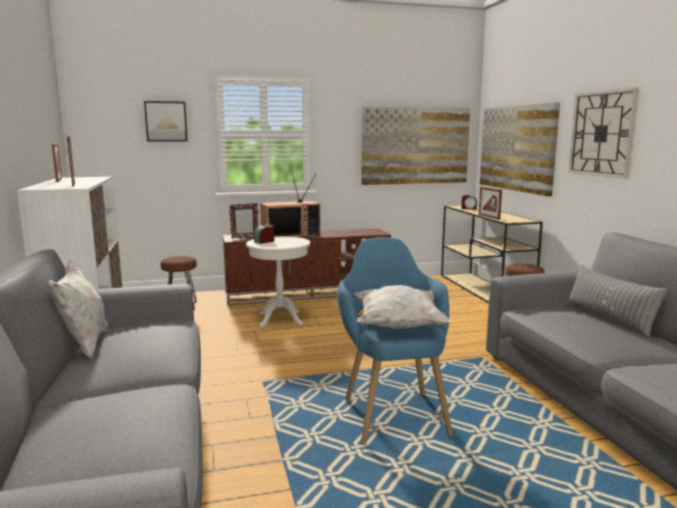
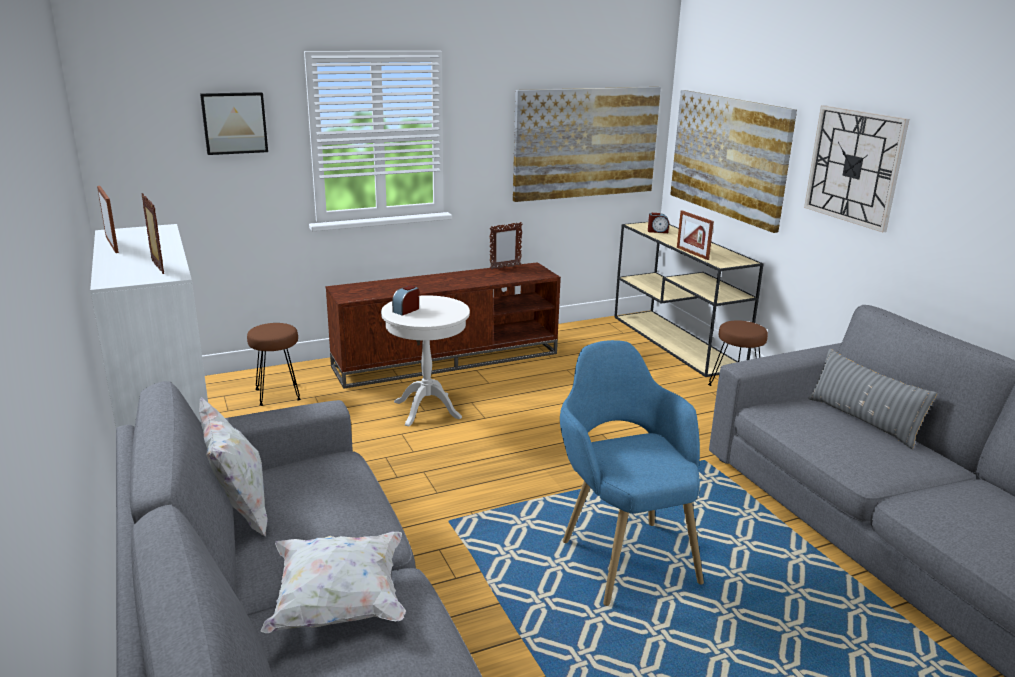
camera: 10 degrees left, 10 degrees up
picture frame [229,203,259,239] -> picture frame moved to [490,222,522,270]
television [260,170,320,237] -> none
white pillow [355,285,450,329] -> white pillow moved to [261,531,406,633]

